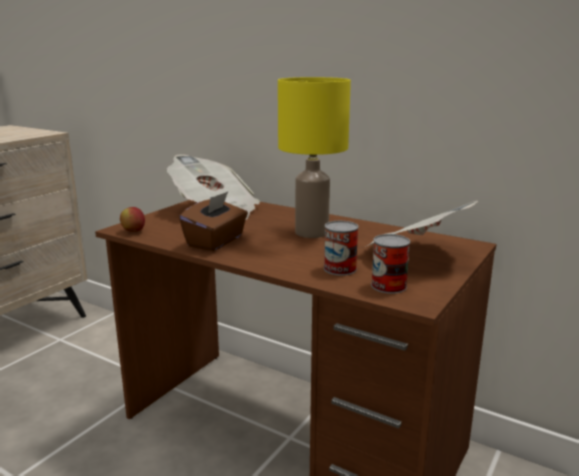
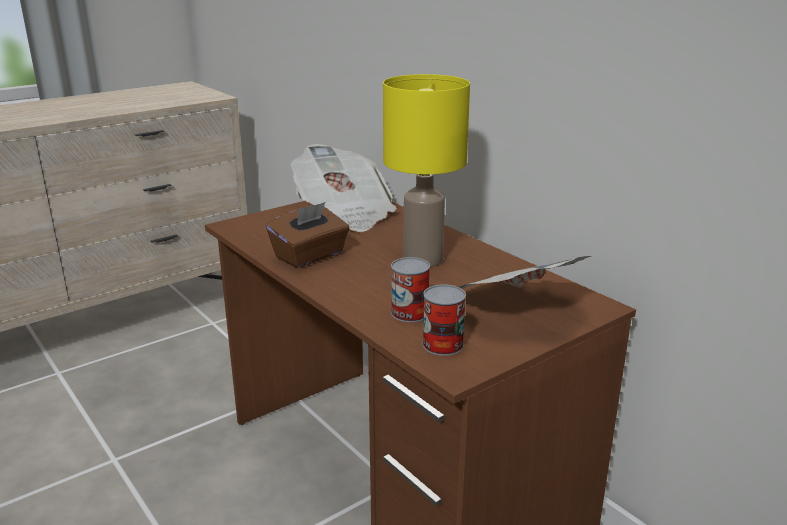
camera: 20 degrees right, 5 degrees up
apple [120,207,145,232] -> none

